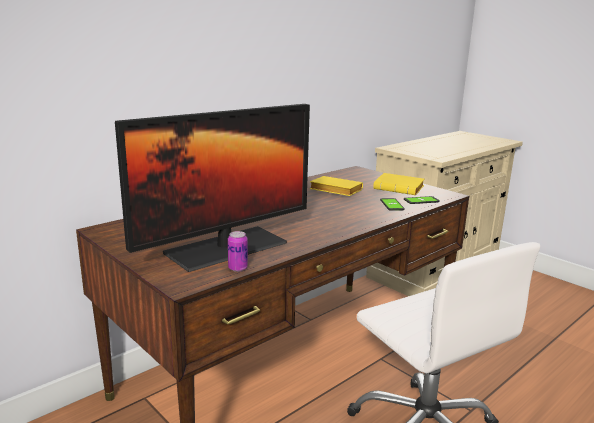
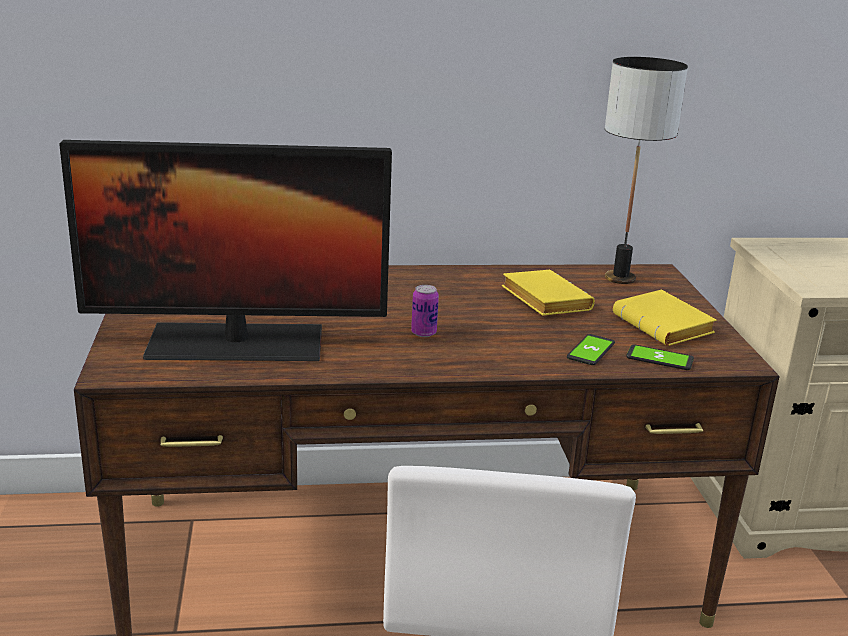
camera: 35 degrees right, 5 degrees up
can [228,231,248,272] -> can moved to [411,285,439,337]
none -> table lamp [605,57,688,284]

